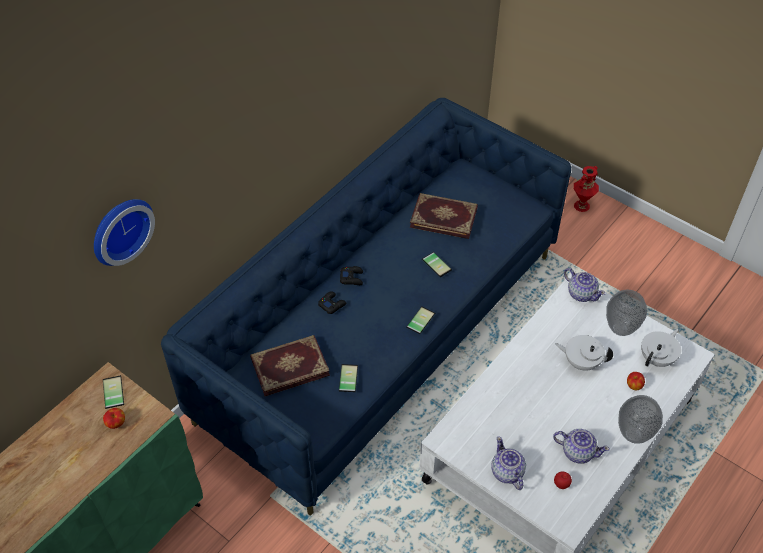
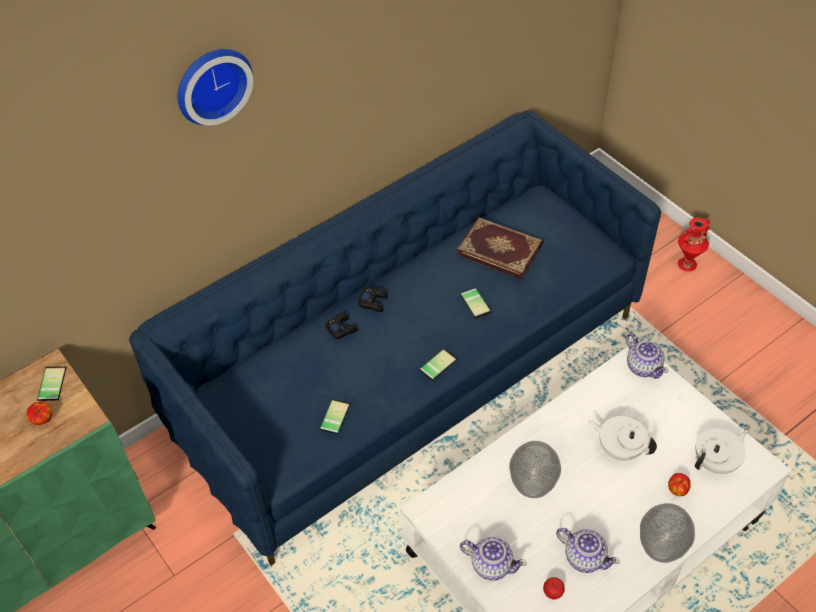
camera: 15 degrees right, 0 degrees up
wall clock [94,199,155,266] -> wall clock moved to [178,49,253,125]
book [250,335,330,396] -> none
teapot [491,436,526,490] -> teapot turned 120 degrees clockwise [460,537,527,581]
vase [606,290,647,336] -> vase moved to [509,441,561,498]

